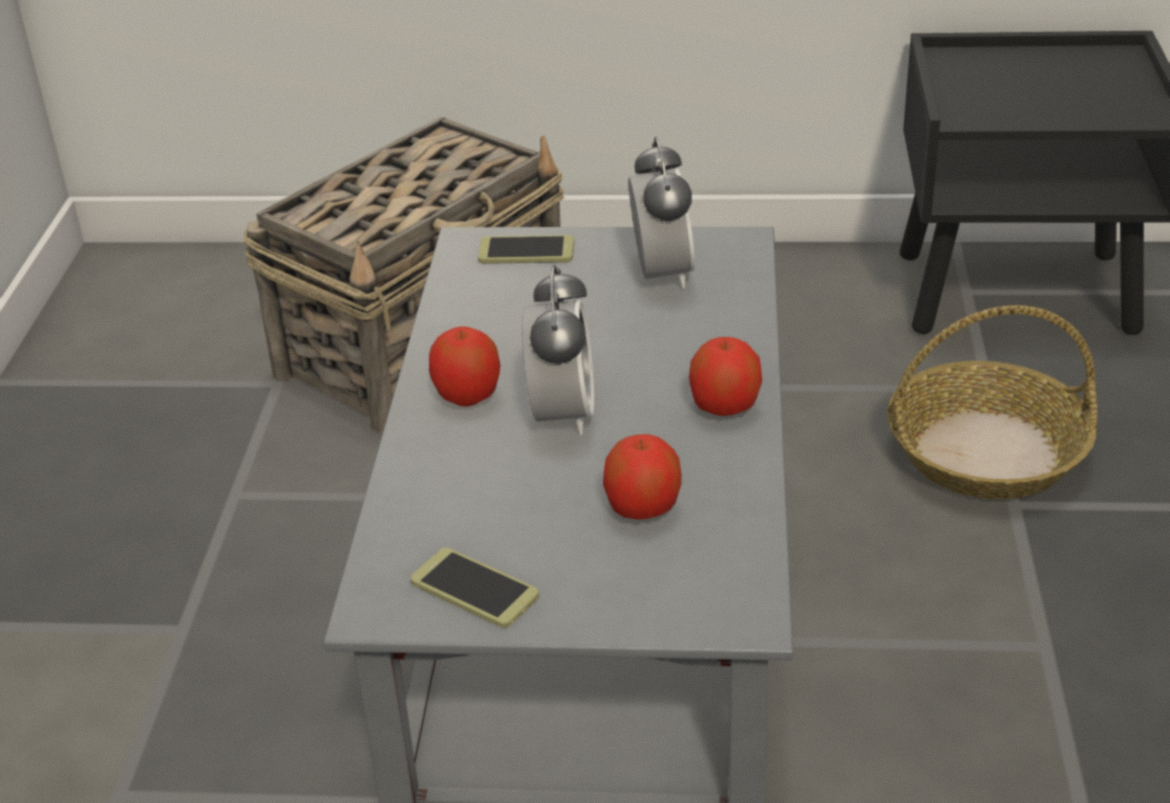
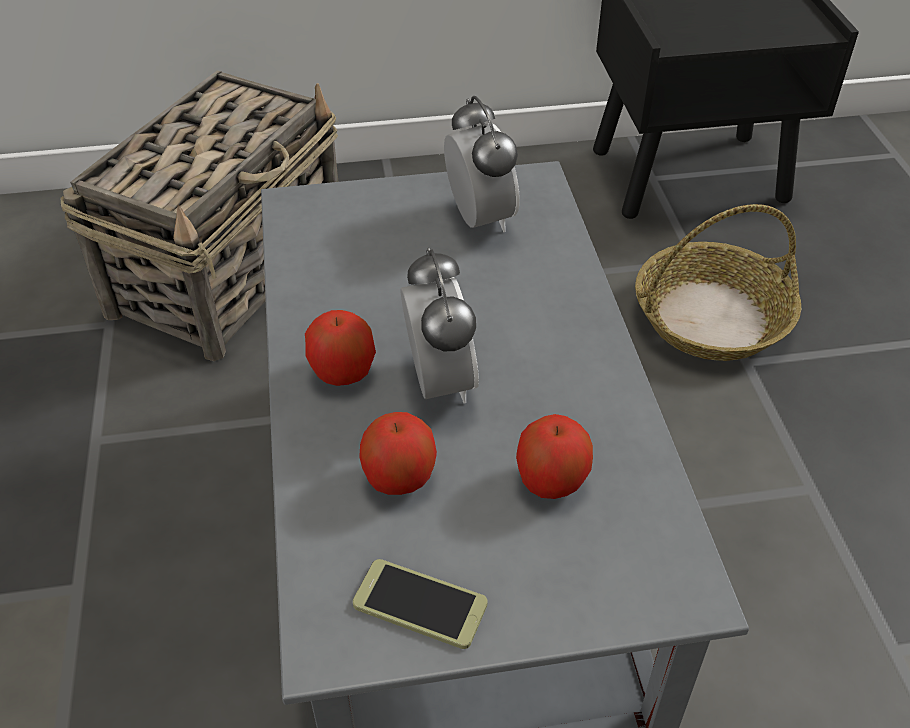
camera: 15 degrees left, 10 degrees up
phone [478,235,574,264] -> none
apple [689,337,762,416] -> apple moved to [359,412,437,495]

